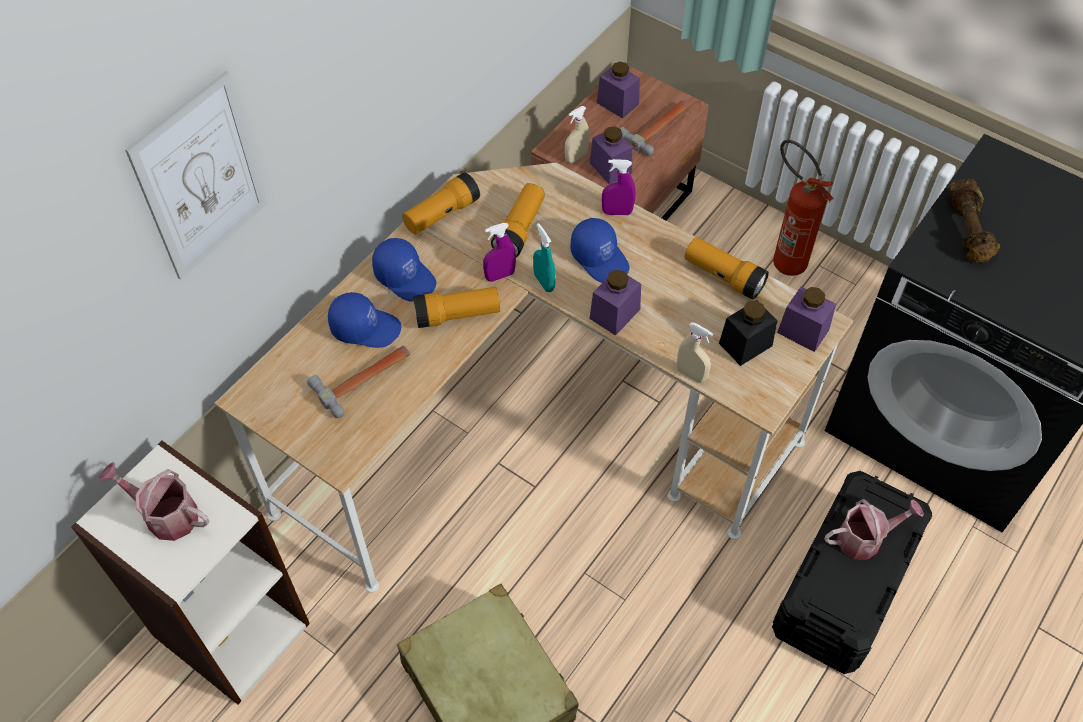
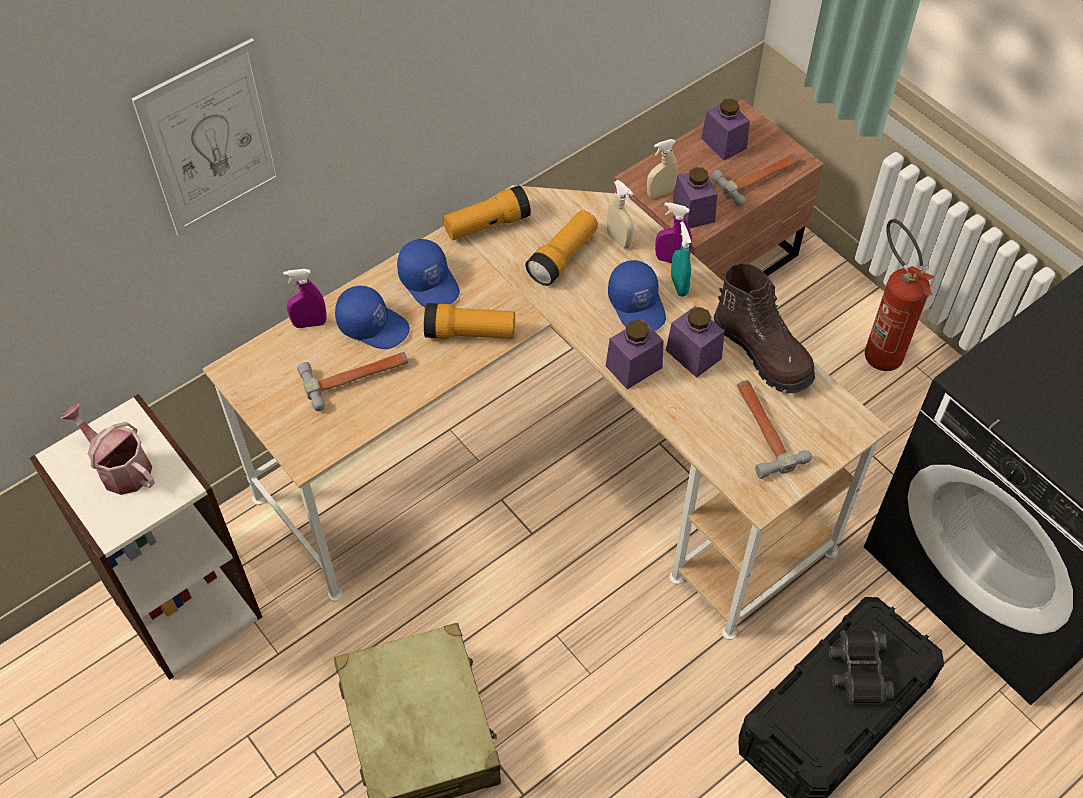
camera: 15 degrees right, 0 degrees up
purple spray bottle [483,223,516,282] -> purple spray bottle moved to [283,269,327,328]
turquoise spray bottle [533,223,555,292] -> turquoise spray bottle moved to [671,221,692,297]
beige spray bottle [677,322,713,383] -> beige spray bottle moved to [607,180,634,248]
flashlight [685,237,769,299] -> brown boot [714,263,815,393]
black jar [719,300,778,366] -> hammer [737,380,812,479]
purple jar [777,287,836,352] -> purple jar moved to [666,306,725,378]
watering can [824,499,924,560] -> black binoculars [829,630,894,704]
brown dumbbell [950,179,1000,263] -> none

